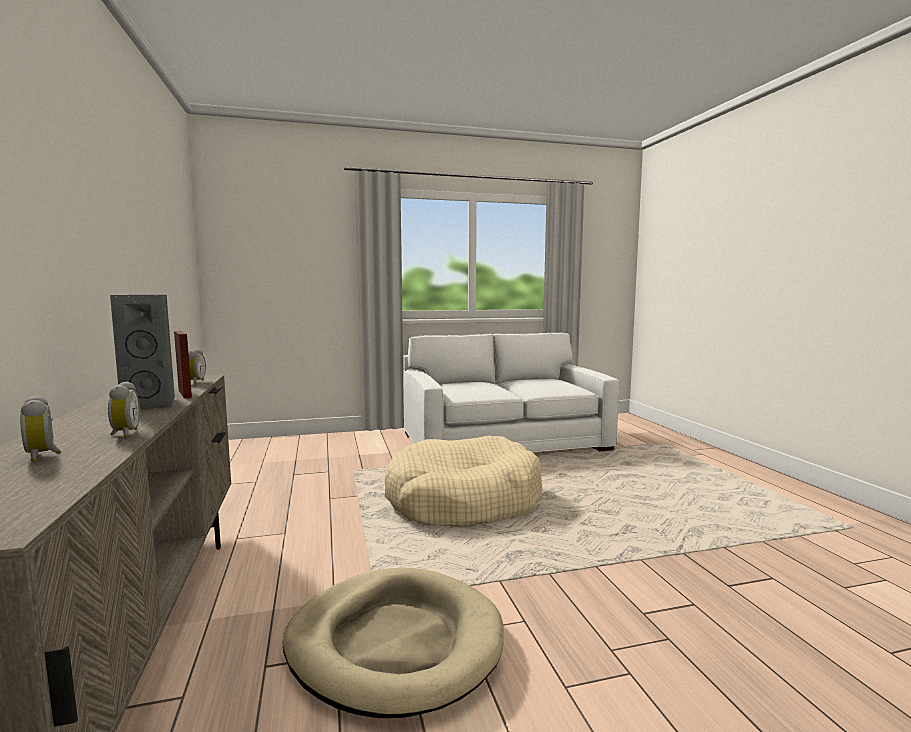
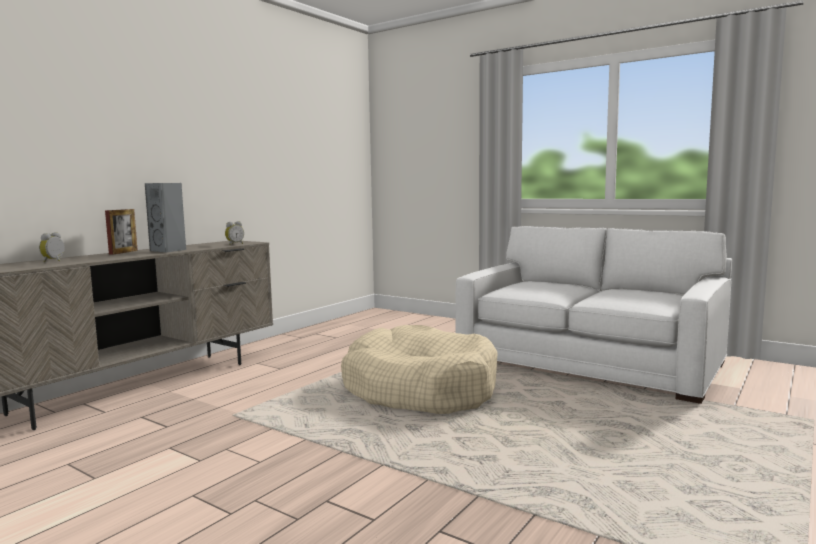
camera: 50 degrees right, 0 degrees up
alarm clock [108,381,140,438] -> none
picture frame [174,331,192,399] -> picture frame moved to [105,209,138,255]
beige dog bed [283,568,504,718] -> none

